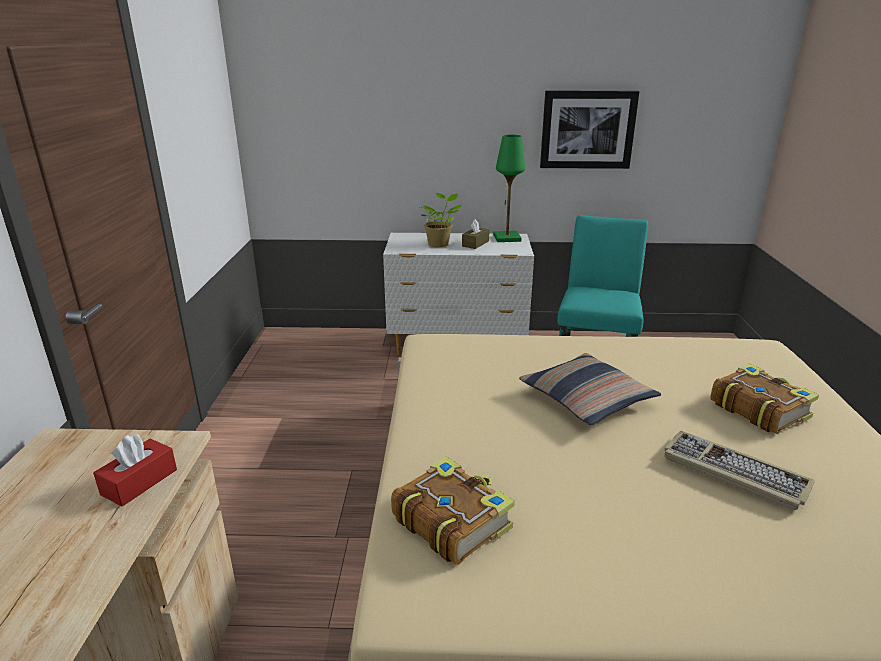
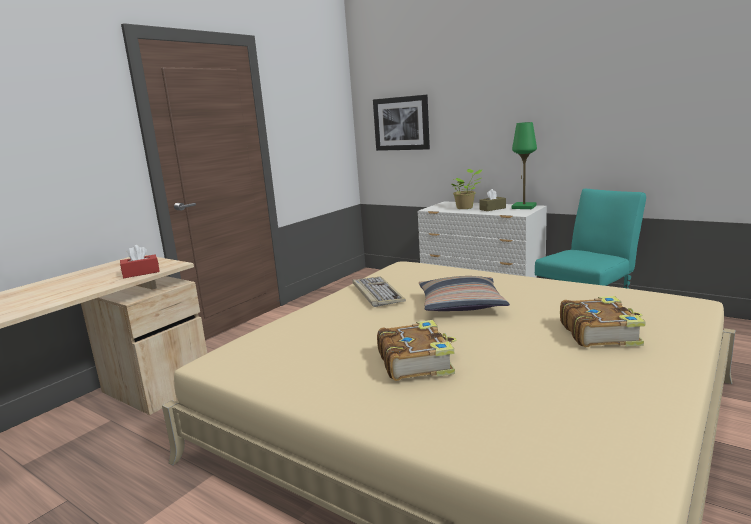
camera: 35 degrees right, 10 degrees down
book [391,457,515,565] -> book moved to [377,320,457,381]
picture [540,91,639,169] -> picture moved to [373,95,430,151]
keyboard [665,431,815,510] -> keyboard moved to [352,277,406,307]

